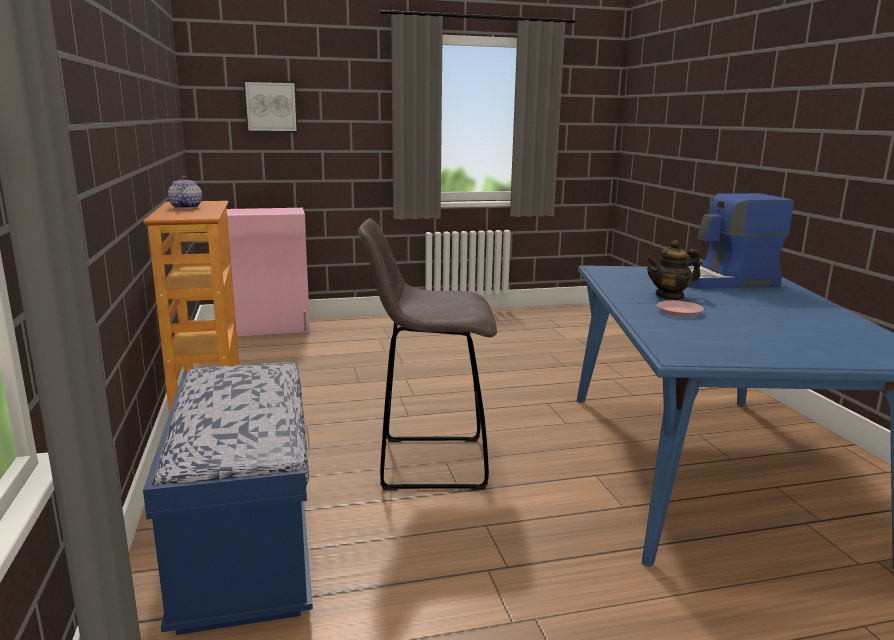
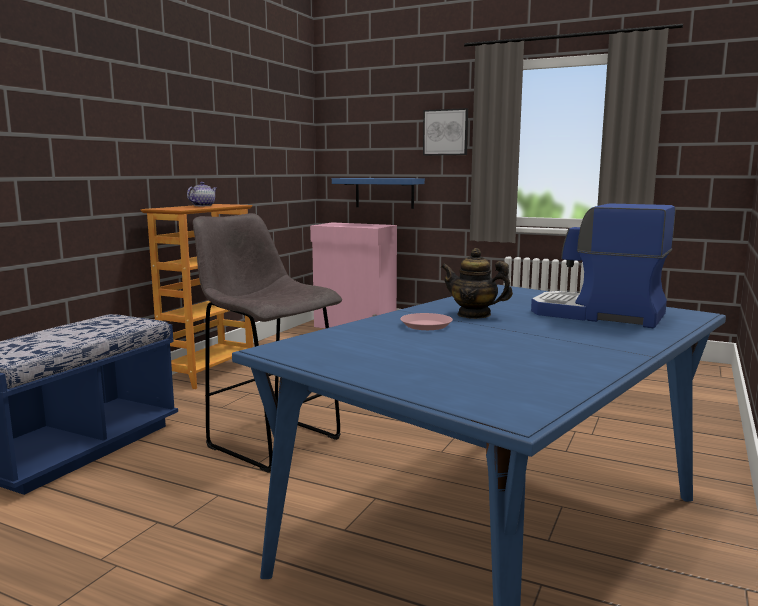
camera: 40 degrees right, 5 degrees down
picture [243,80,298,133] -> picture moved to [423,108,468,156]
none -> blue shelf [332,178,425,209]

